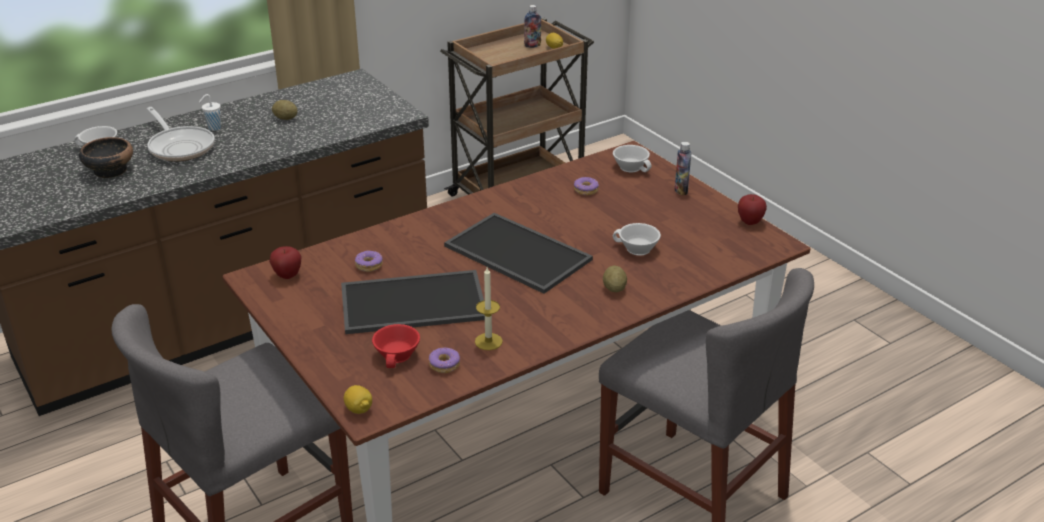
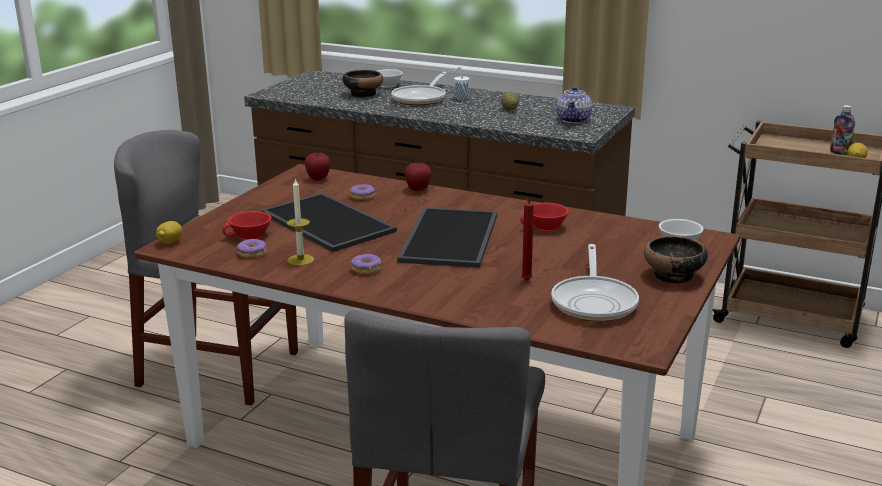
camera: 60 degrees right, 10 degrees down
donut [574,177,599,195] -> donut moved to [351,254,381,274]
potato [603,265,627,292] -> none
white cup [613,223,661,256] -> red candle [521,198,534,281]
bottle [675,142,691,195] -> bowl [644,236,708,284]
apple [738,194,767,225] -> apple moved to [404,163,432,191]
none -> red cup [520,203,569,232]
none -> frying pan [551,244,639,321]
none -> teapot [556,86,592,124]

